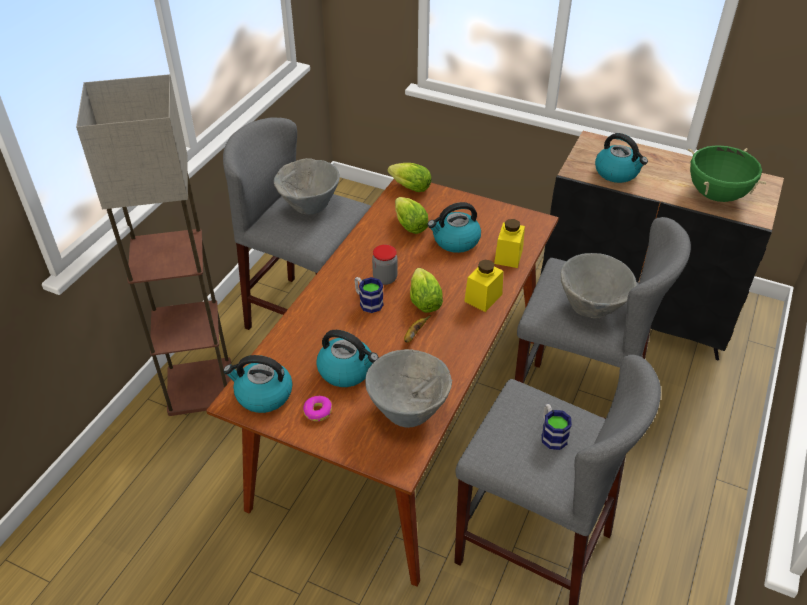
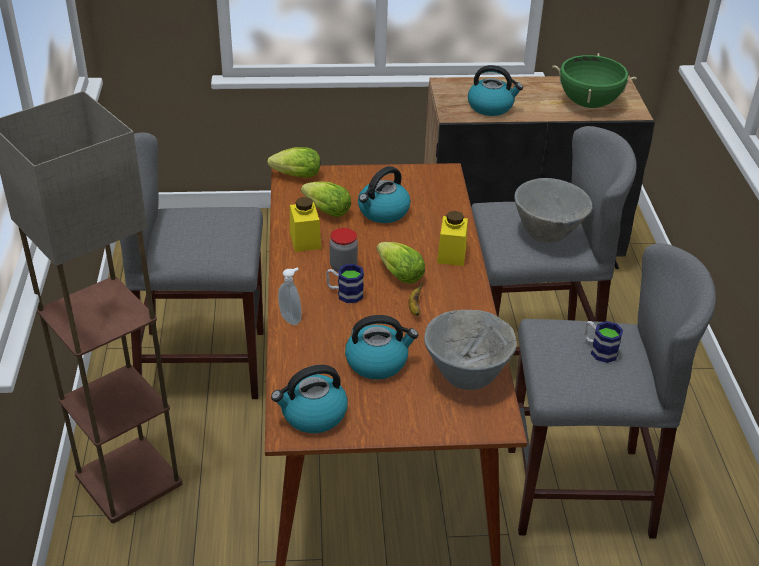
camera: 30 degrees left, 5 degrees down
grey bowl [274,158,340,215] -> none
donut [303,396,332,421] -> none
yellow jar [494,219,525,268] -> yellow jar moved to [290,197,321,252]
none -> soap dispenser [278,268,301,325]

